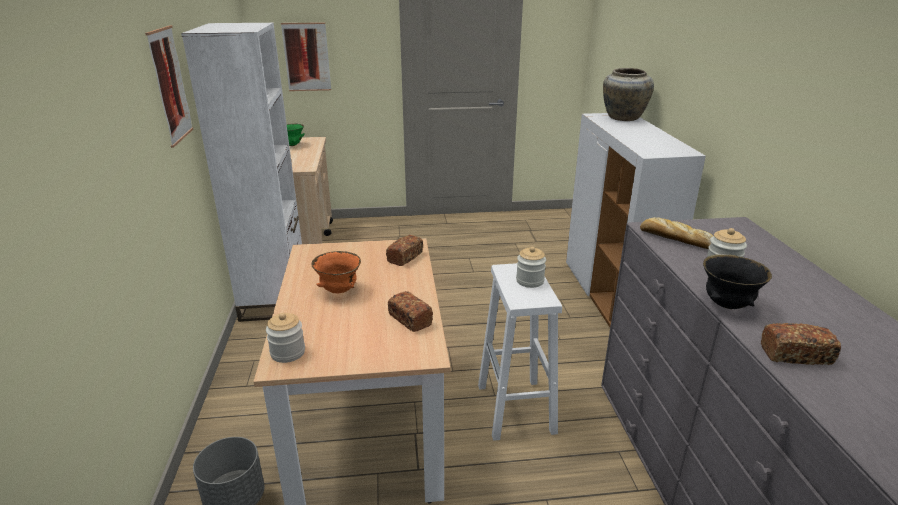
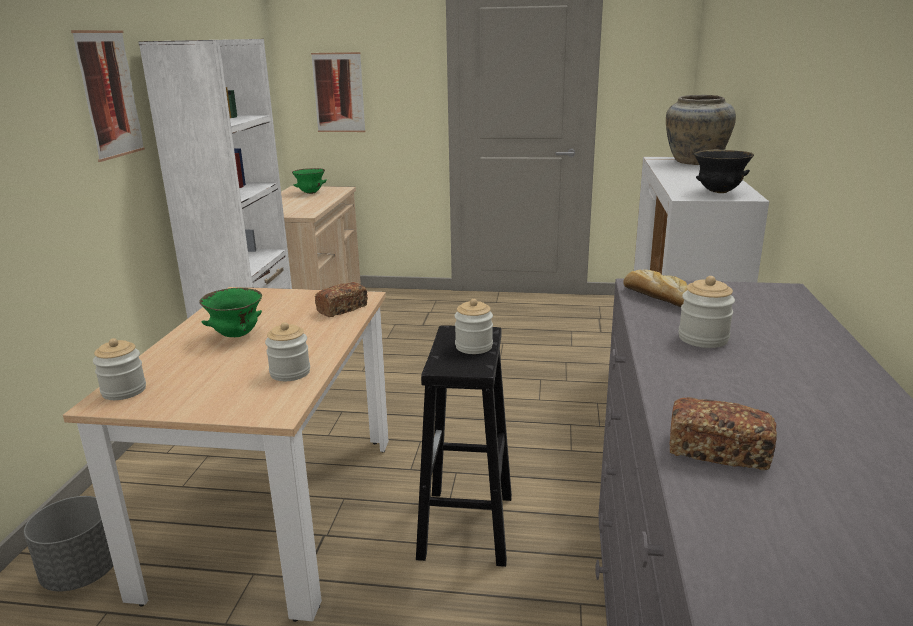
camera: 15 degrees right, 5 degrees down
orange bowl [312,251,361,293] -> green bowl [199,288,262,337]
bread [388,291,433,332] -> jar [265,322,310,381]
white stool [478,263,562,441] -> black stool [416,325,512,567]
black bowl [703,254,772,309] -> black bowl moved to [694,149,754,193]

